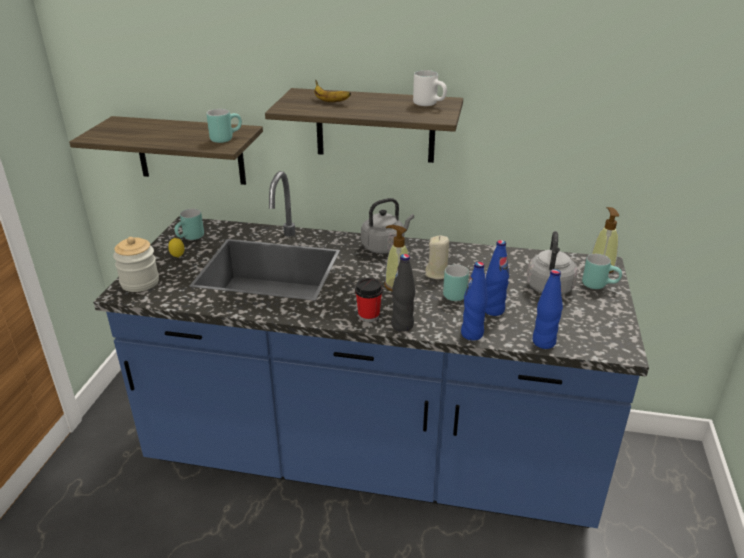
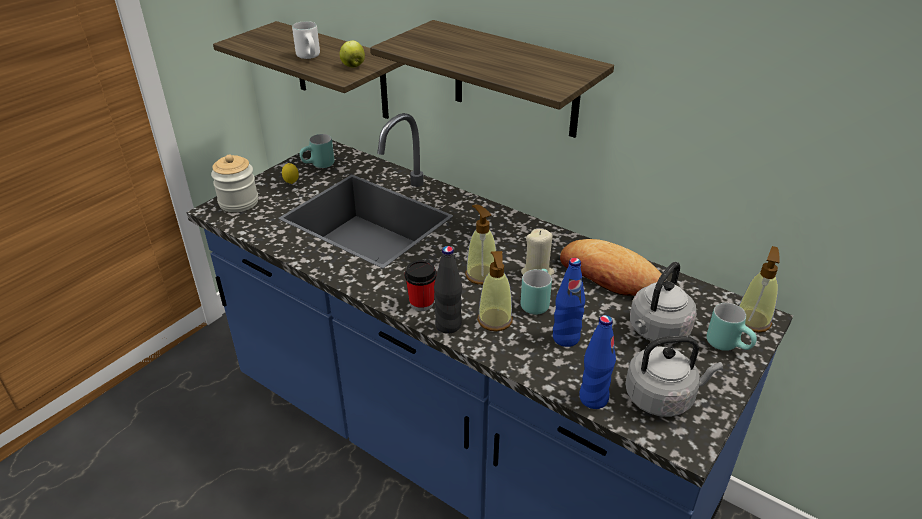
camera: 25 degrees right, 5 degrees up
turquoise mug [207,109,242,143] -> apple [340,41,365,68]
banana [314,80,351,102] -> none
grey kettle [361,198,414,254] -> grey kettle moved to [625,336,723,417]
white mug [413,70,447,106] -> white mug moved to [292,21,320,59]
blue bottle [461,262,488,341] -> none
none -> soap dispenser [477,251,513,331]
none -> bread [560,239,661,296]

